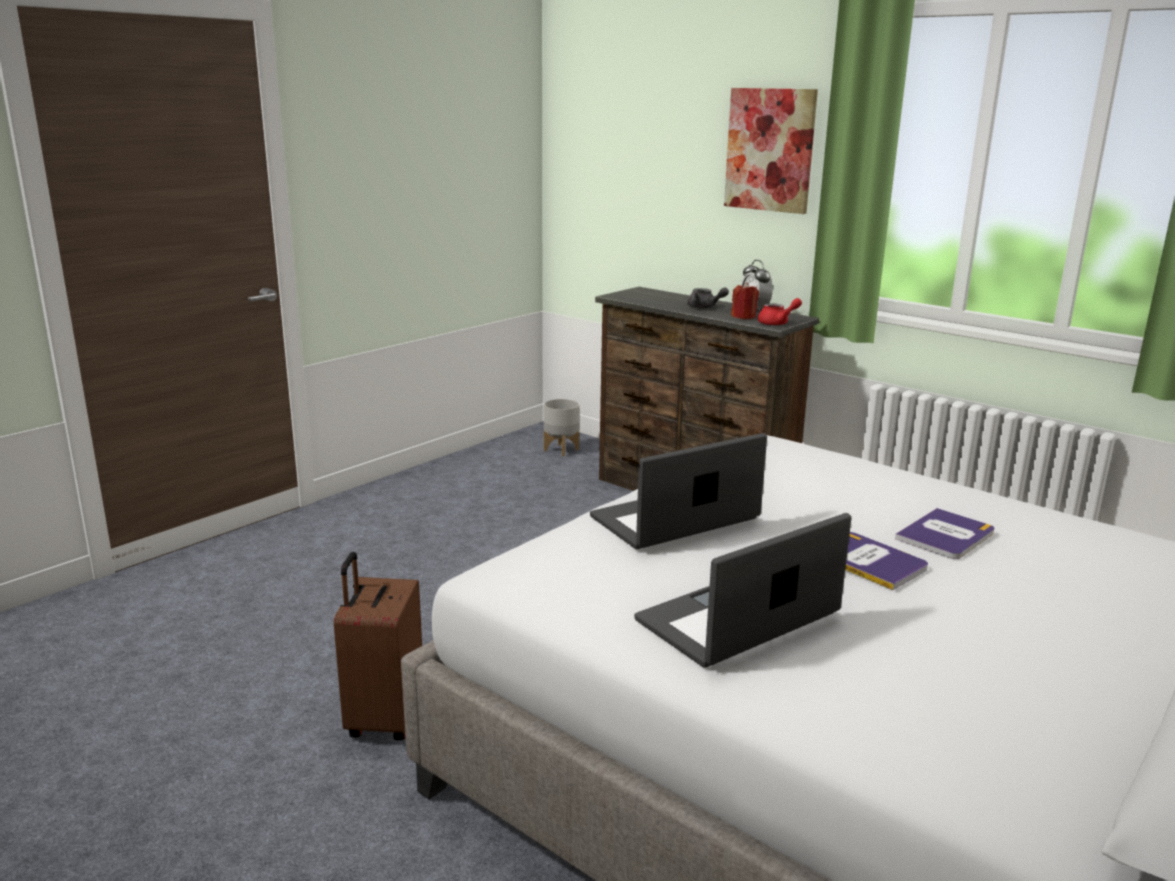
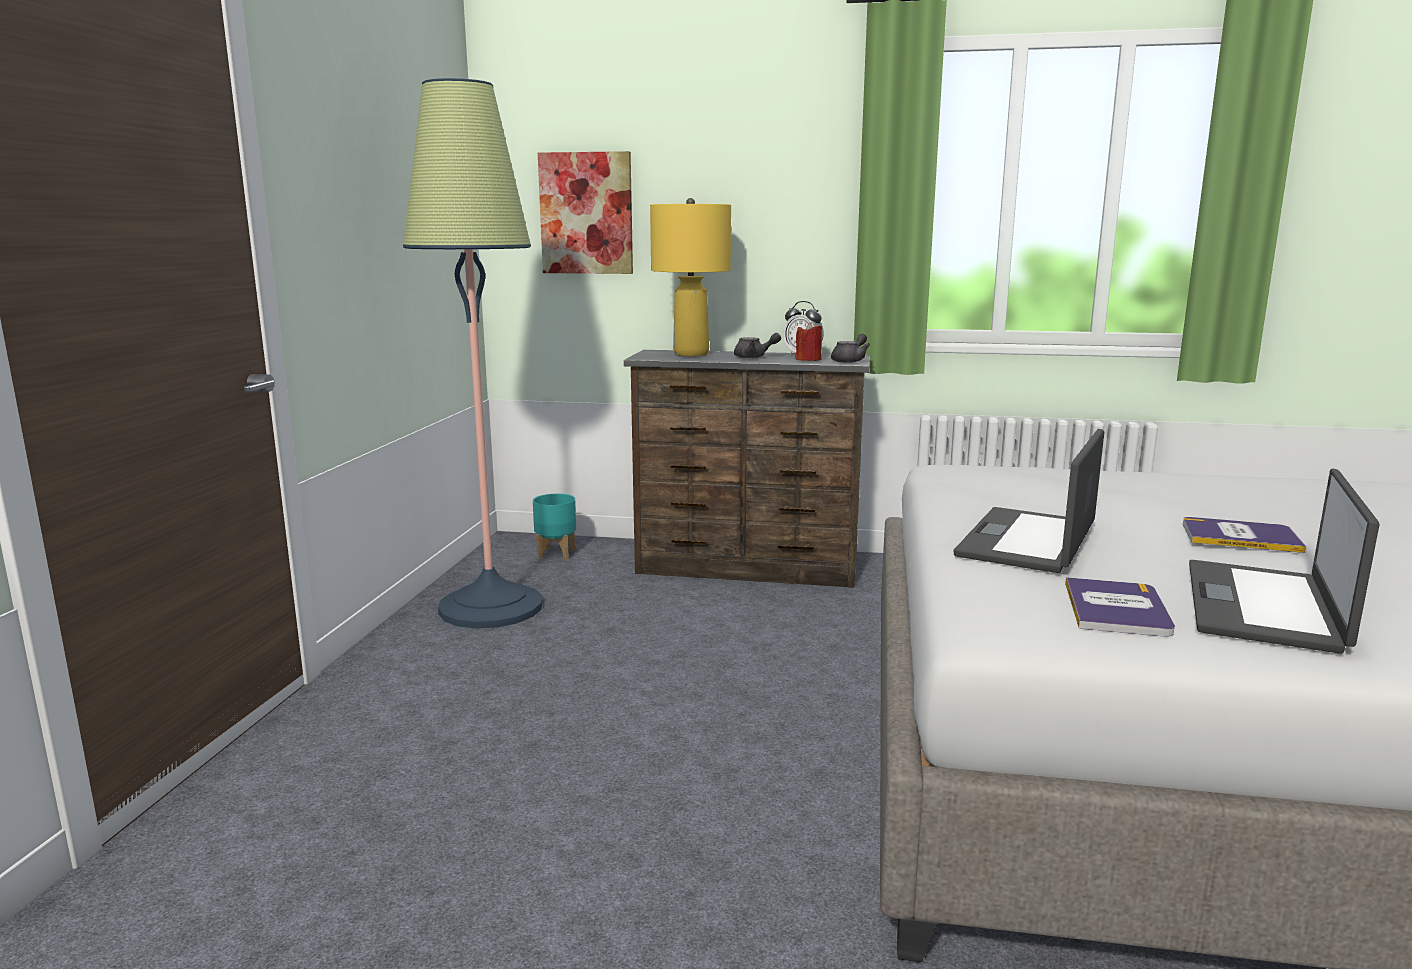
camera: 30 degrees left, 5 degrees down
brown suitcase [334,552,422,740] -> none
grey planter [544,399,580,456] -> turquoise planter [533,494,576,560]
picture [724,88,818,214] -> picture moved to [538,151,633,274]
red teapot [758,298,802,326] -> grey teapot [831,334,870,363]
book [895,508,994,559] -> book moved to [1065,577,1175,637]
none -> floor lamp [403,78,542,629]
none -> yellow table lamp [650,198,731,356]

